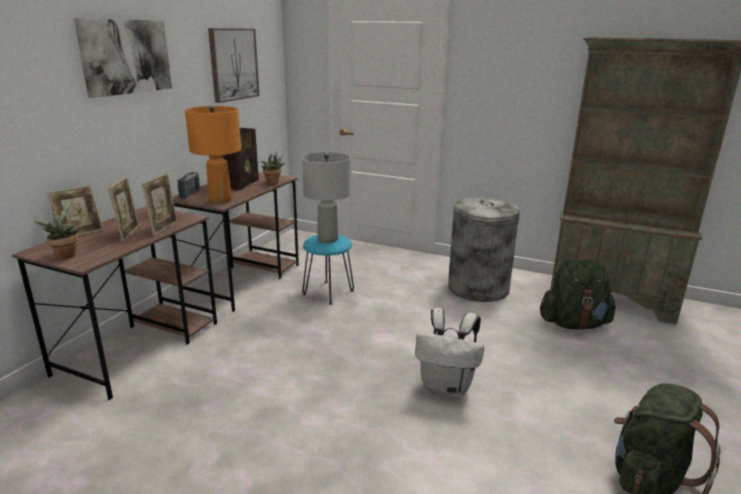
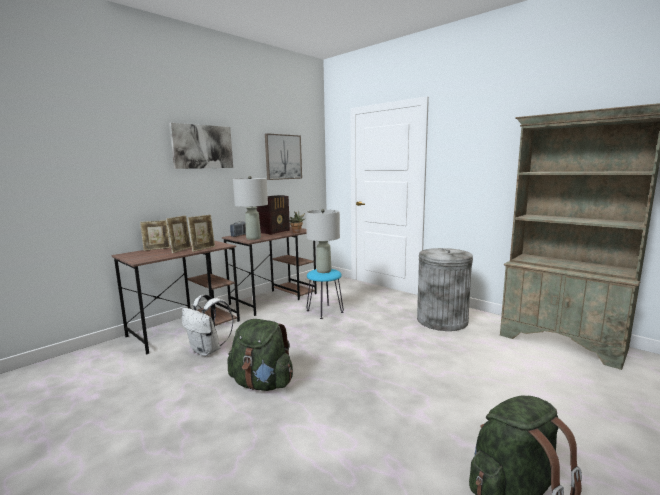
camera: 20 degrees right, 10 degrees down
potted plant [34,200,79,259] -> none
orange table lamp [185,105,241,203] -> grey table lamp [233,176,268,240]
white backpack [415,308,484,397] -> white backpack moved to [182,294,234,356]
green backpack [540,260,616,330] -> green backpack moved to [227,319,293,391]

